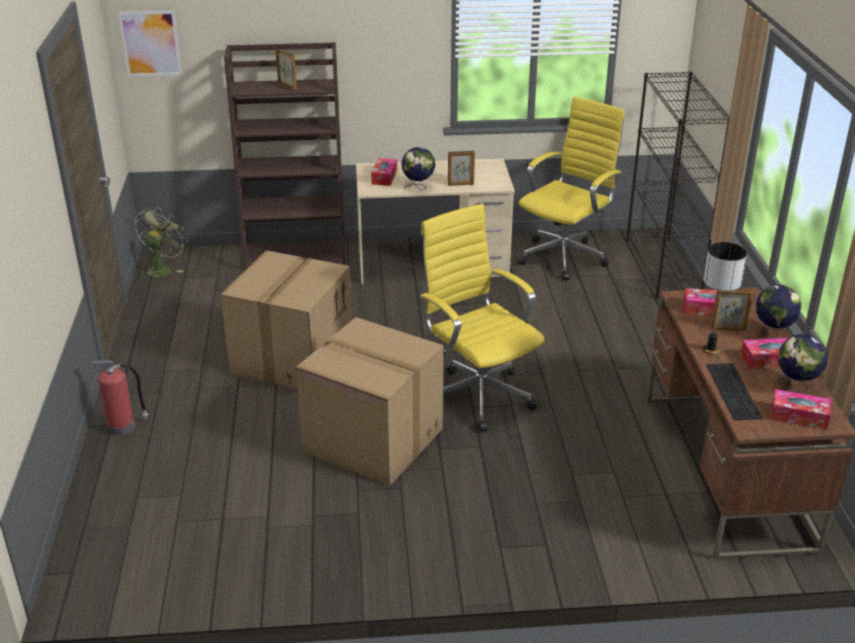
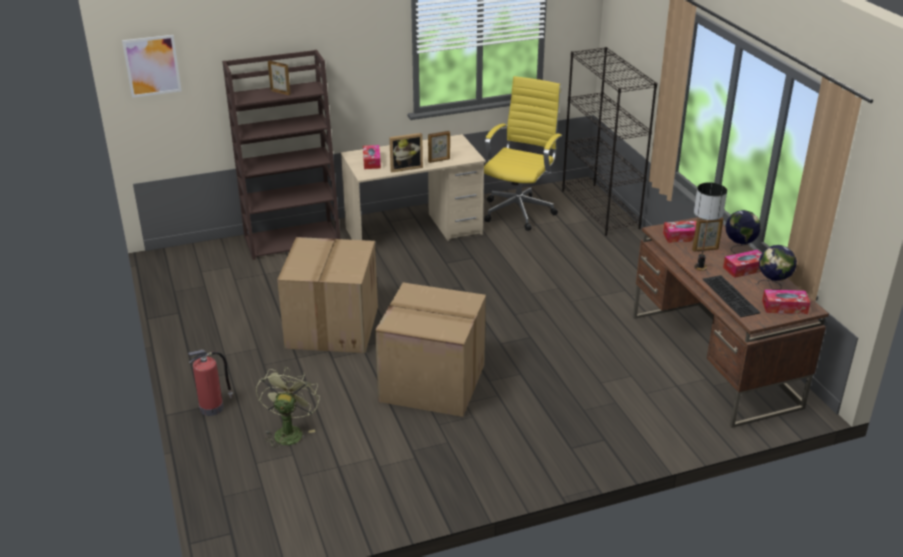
camera: 15 degrees left, 0 degrees up
green fan [134,207,188,280] -> green fan moved to [256,367,320,450]
globe [401,147,435,190] -> picture frame [389,133,423,173]
yellow office chair [420,204,545,432] -> none

